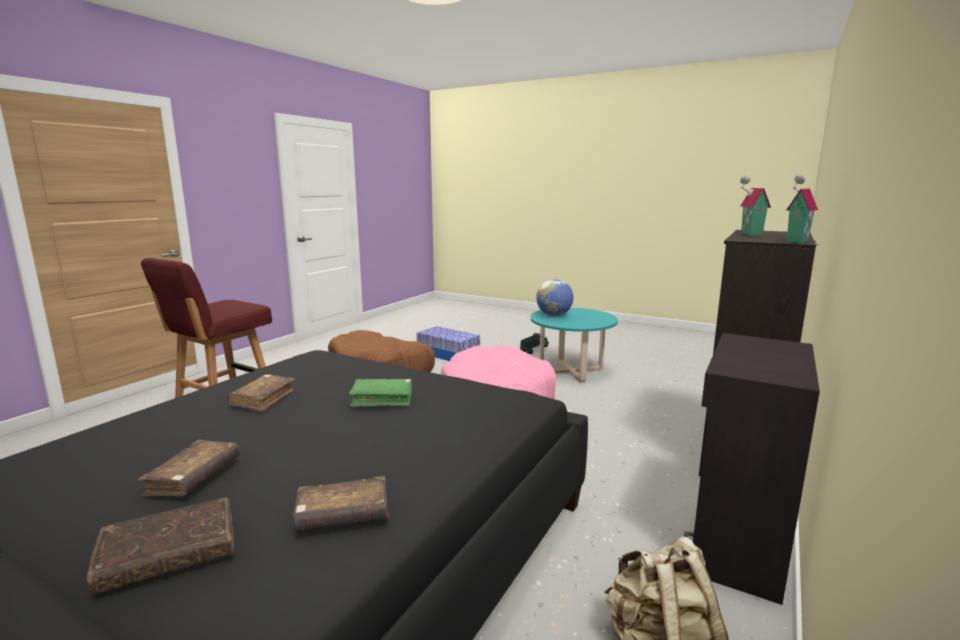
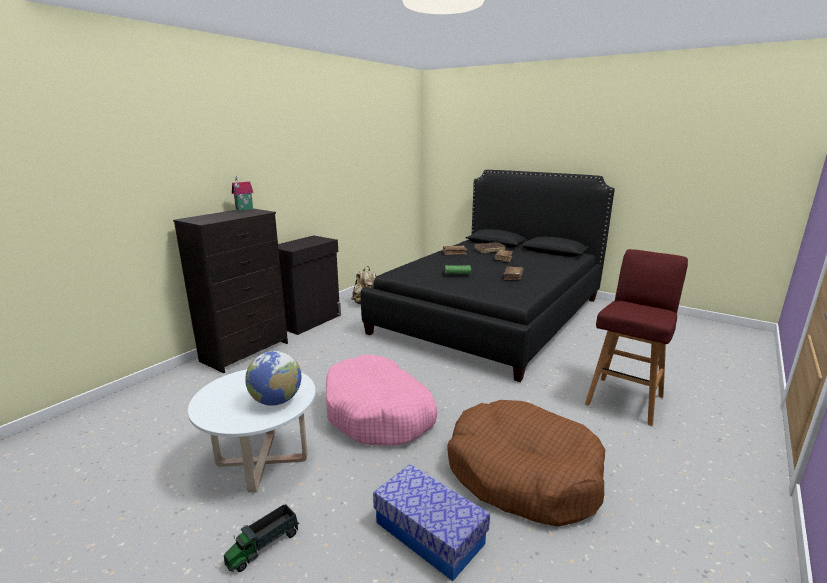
camera: 175 degrees left, 5 degrees up
turquoise coffee table [530,308,618,382] -> white coffee table [188,369,316,493]
toy house [740,176,771,236] -> none

